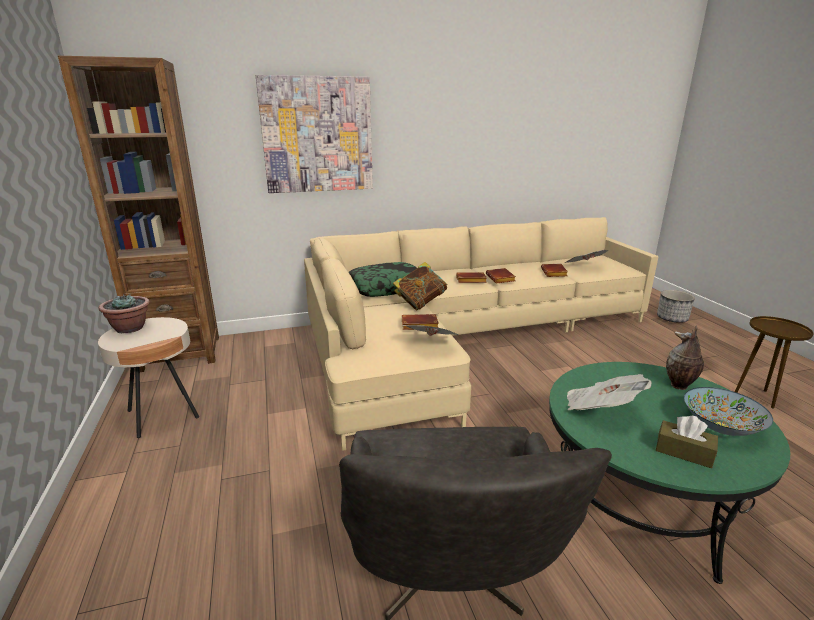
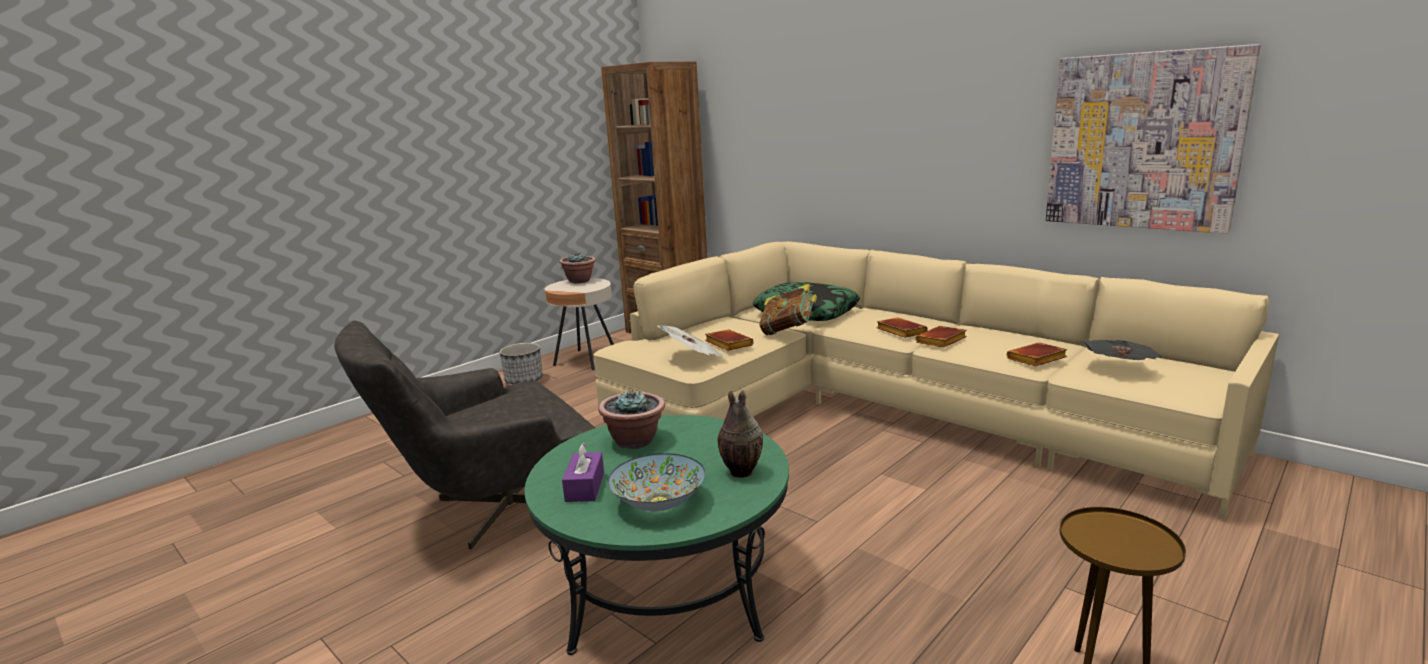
camera: 60 degrees right, 5 degrees down
picture [256,75,373,193] -> picture moved to [1046,44,1261,234]
newspaper [567,374,652,410] -> potted plant [598,389,665,449]
brown tissue box [656,416,718,468] -> purple tissue box [562,443,604,502]
planter [657,290,695,323] -> planter moved to [500,343,543,384]

